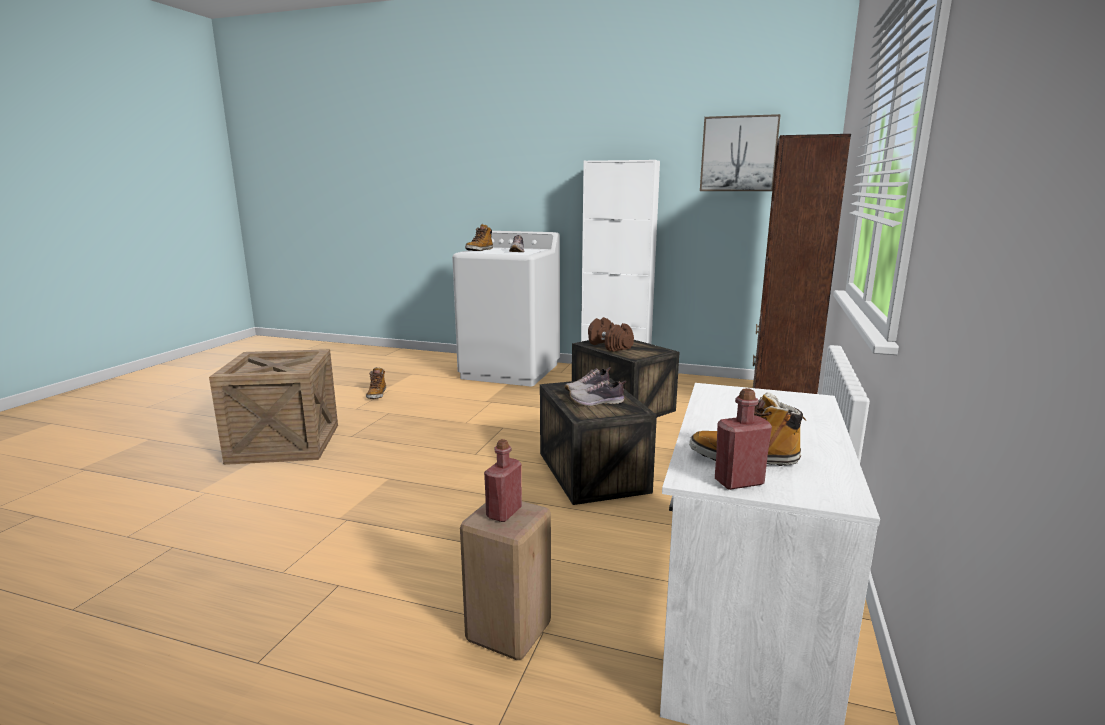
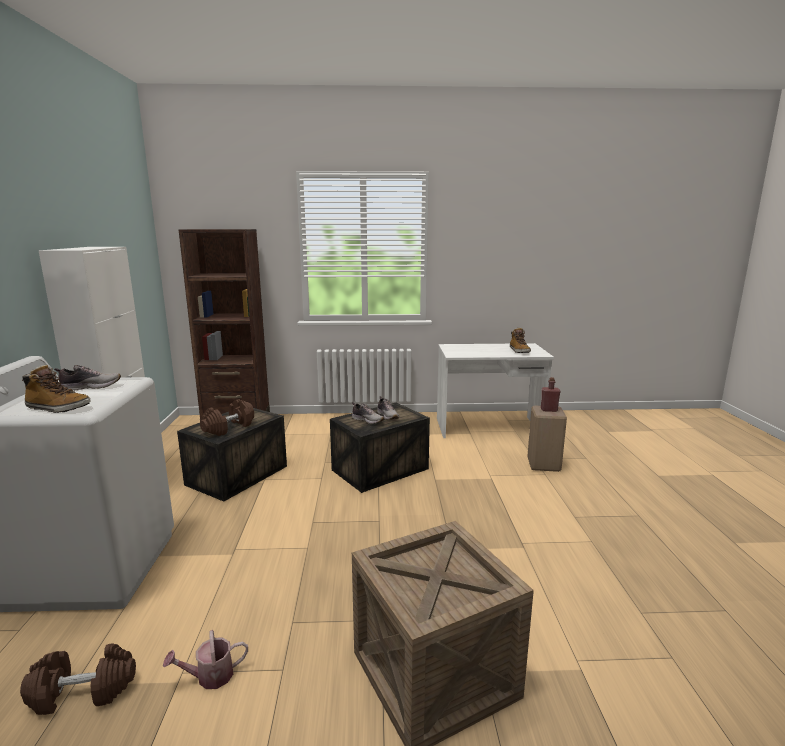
camera: 110 degrees left, 0 degrees up
boot [366,367,386,399] -> watering can [163,630,248,689]
picture [700,114,781,191] -> none
red bottle [715,388,772,490] -> none
none -> brown dumbbell [20,643,136,715]

